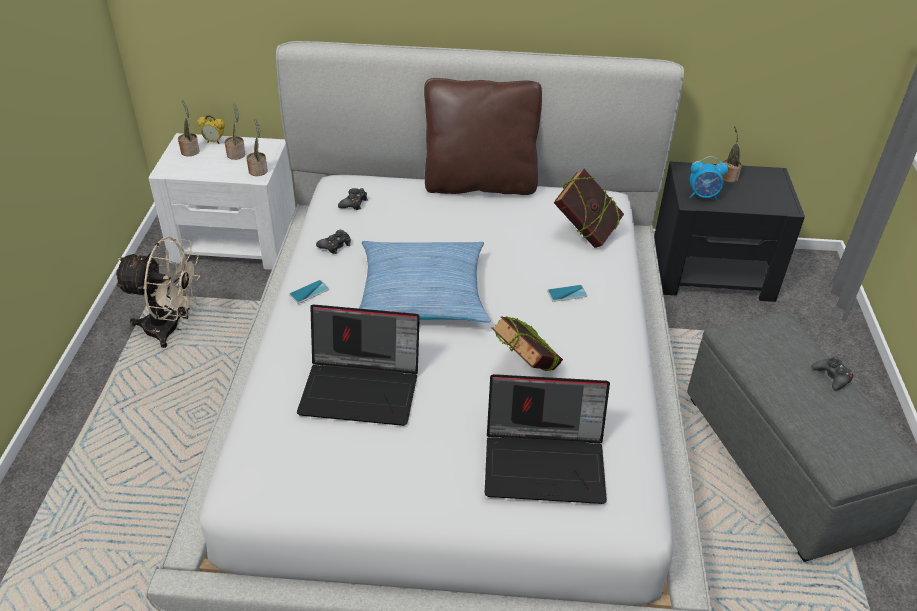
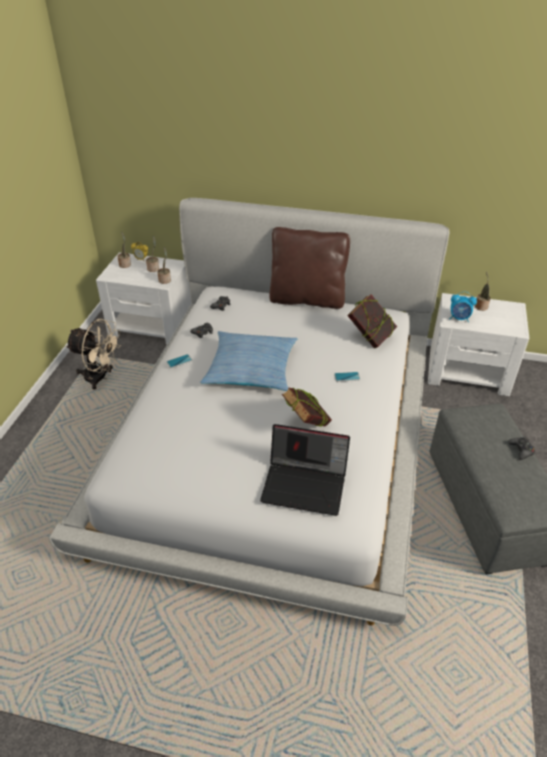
camera: 10 degrees right, 0 degrees up
laptop [297,305,420,426] -> none
black nightstand [654,161,805,302] -> white nightstand [428,293,529,396]

